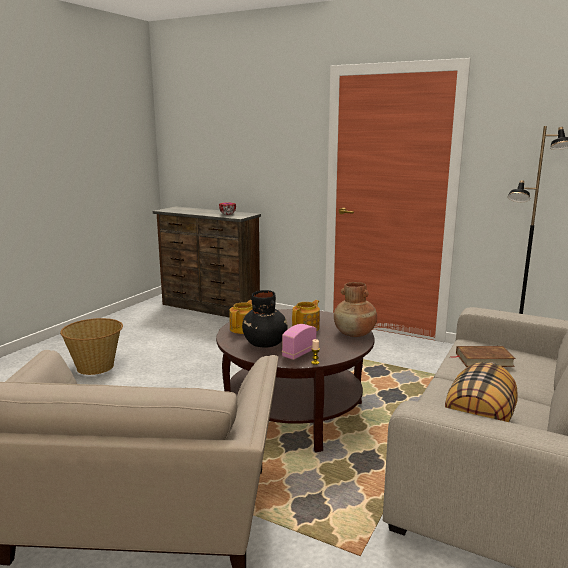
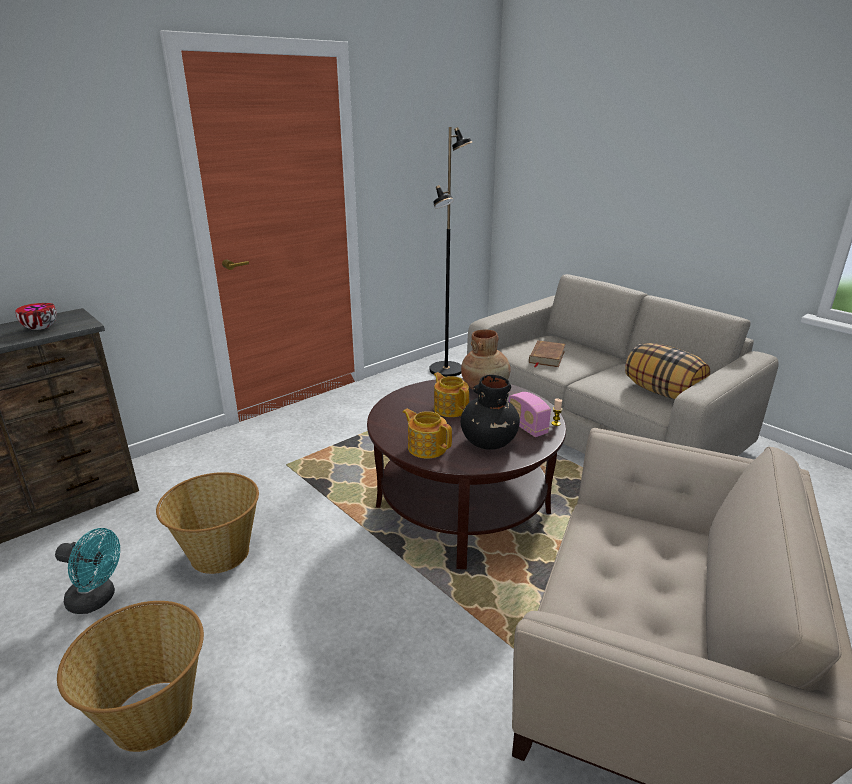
camera: 70 degrees left, 10 degrees up
none -> turquoise fan [55,528,120,614]
none -> basket [156,472,259,574]

